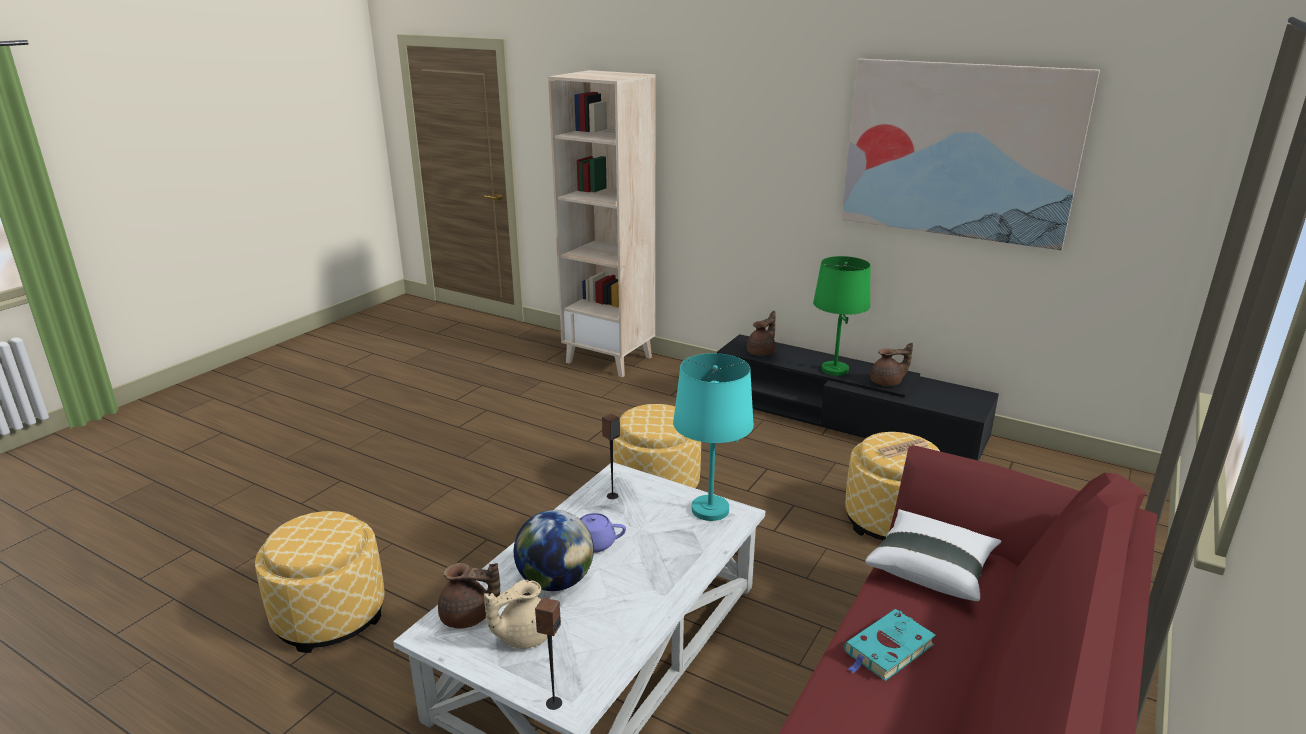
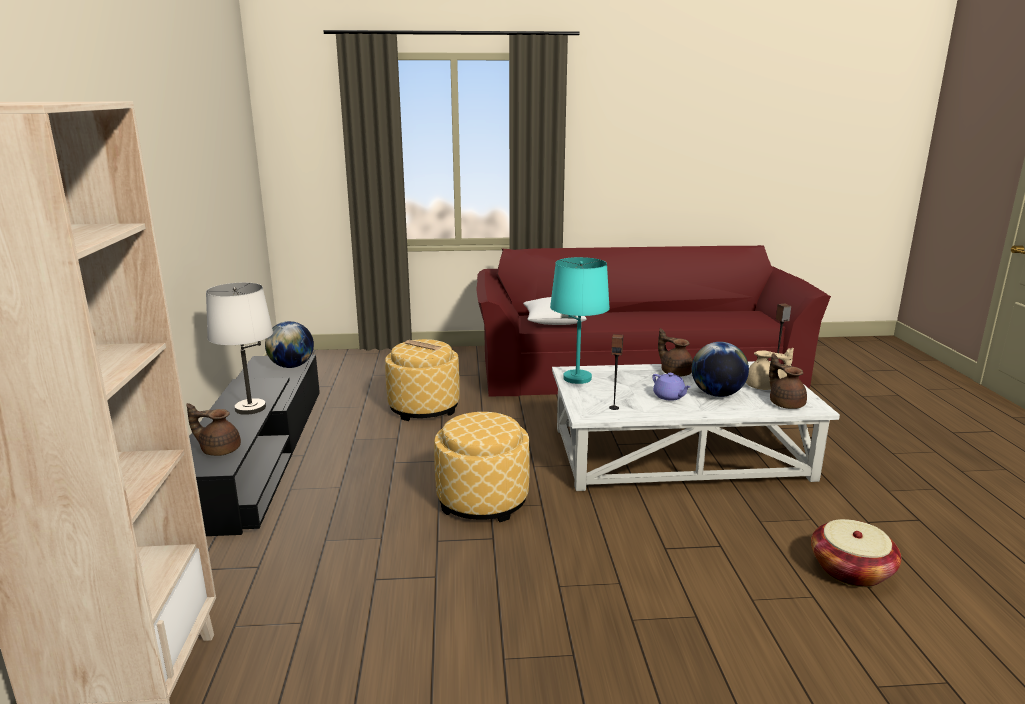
camera: 125 degrees left, 5 degrees down
ottoman [255,511,384,653] -> basket [811,519,901,587]
green table lamp [813,256,871,376] -> white table lamp [206,283,273,415]
picture [842,59,1100,250] -> none
turquoise book [844,609,936,681] -> none
brown teapot [870,343,913,386] -> brown teapot moved to [658,328,693,376]
none -> globe [265,321,314,368]

